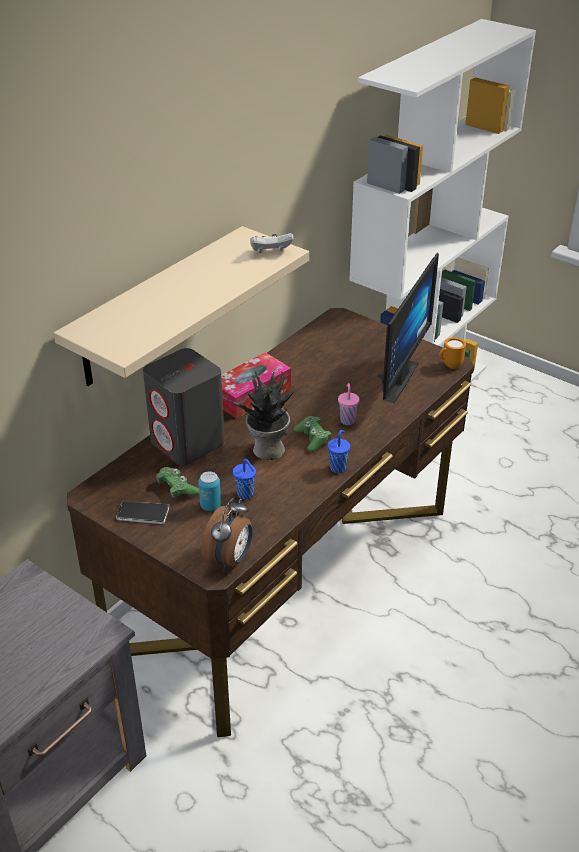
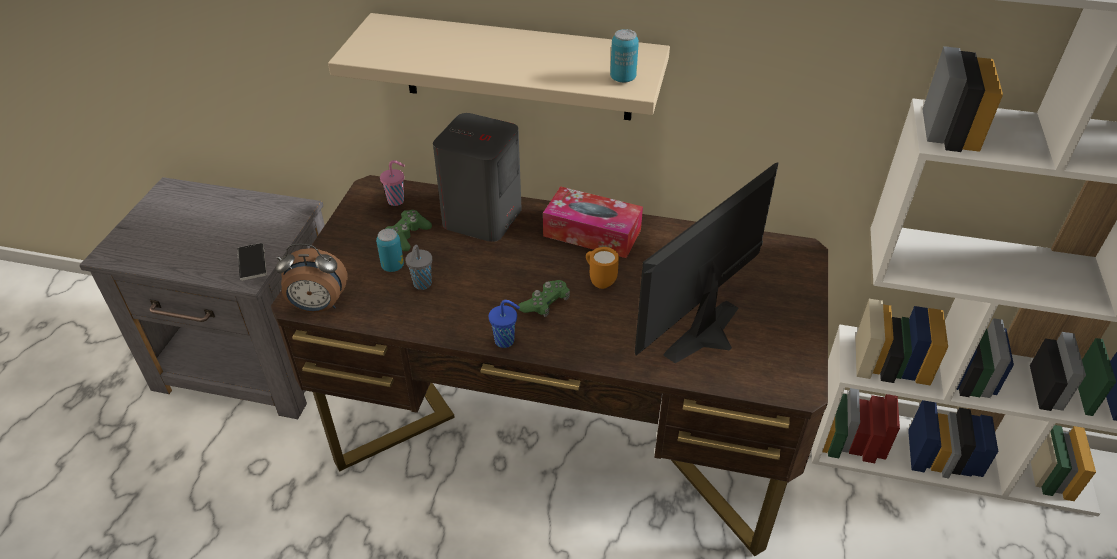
camera: 65 degrees right, 5 degrees up
phone [116,501,169,524] -> phone moved to [237,243,267,281]
potted plant [228,371,295,460] -> none
blue cup [233,459,256,499] -> grey cup [405,245,432,290]
white game controller [250,233,293,253] -> can [610,29,639,83]
pink cup [338,383,360,425] -> pink cup moved to [380,160,405,206]
monitor [377,252,439,403] -> monitor turned 135 degrees clockwise [635,162,779,363]
orange mug [439,337,466,369] -> orange mug moved to [586,247,619,289]

